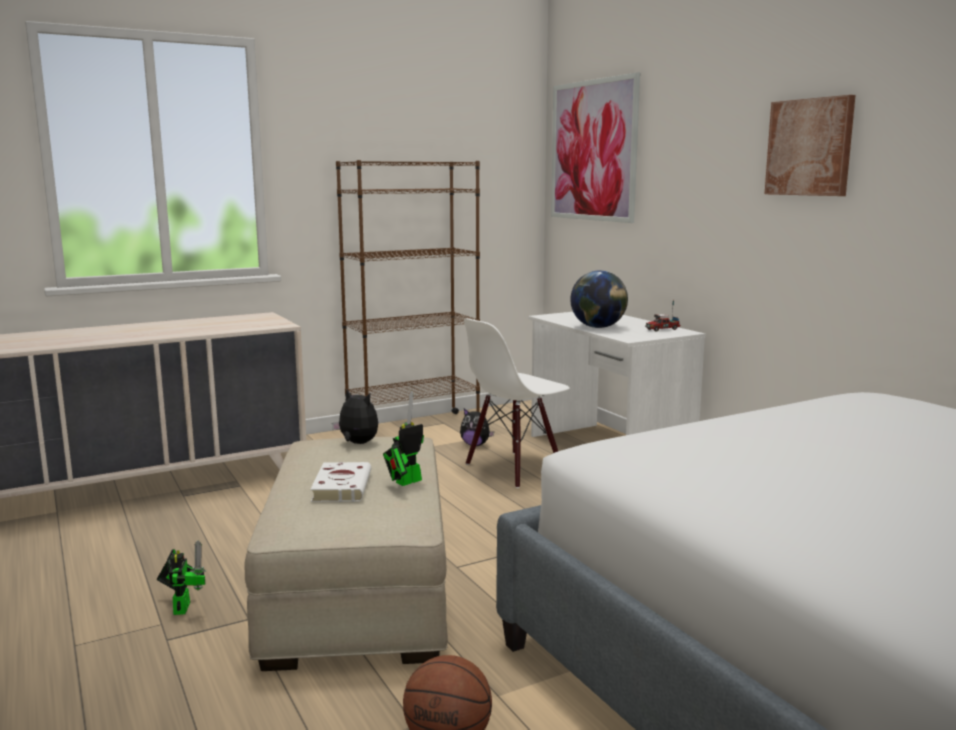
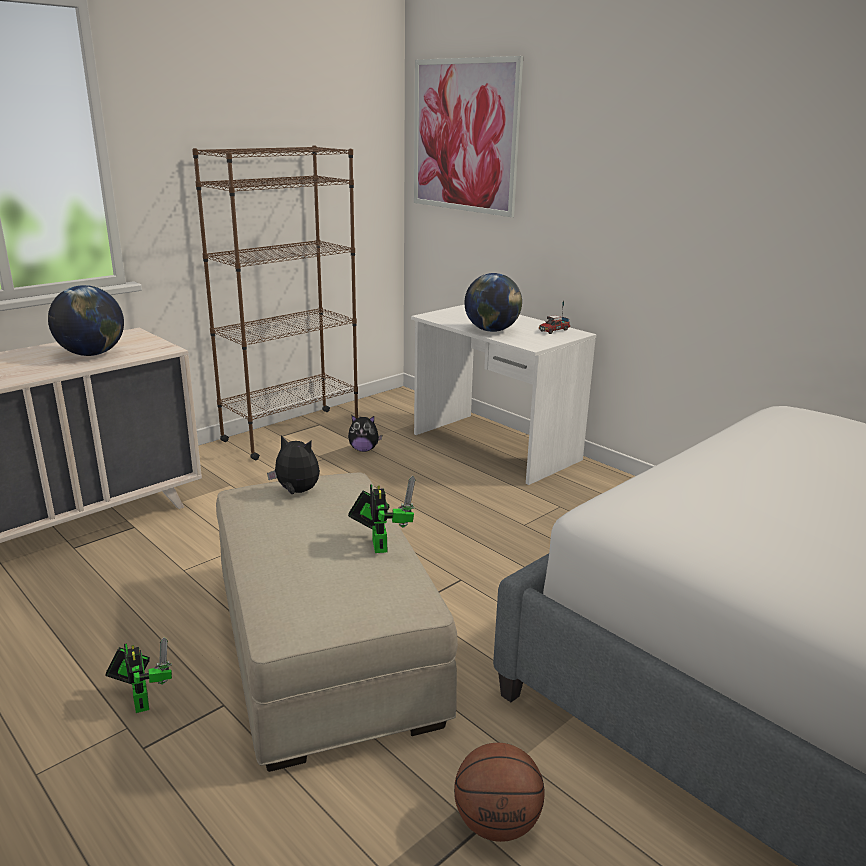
camera: 15 degrees left, 10 degrees up
white book [310,462,371,502] -> none
toy robot [383,391,424,486] -> toy robot turned 135 degrees clockwise [348,476,416,553]
white chair [464,319,570,488] -> none
picture [764,95,856,196] -> none
none -> globe [48,285,124,356]

